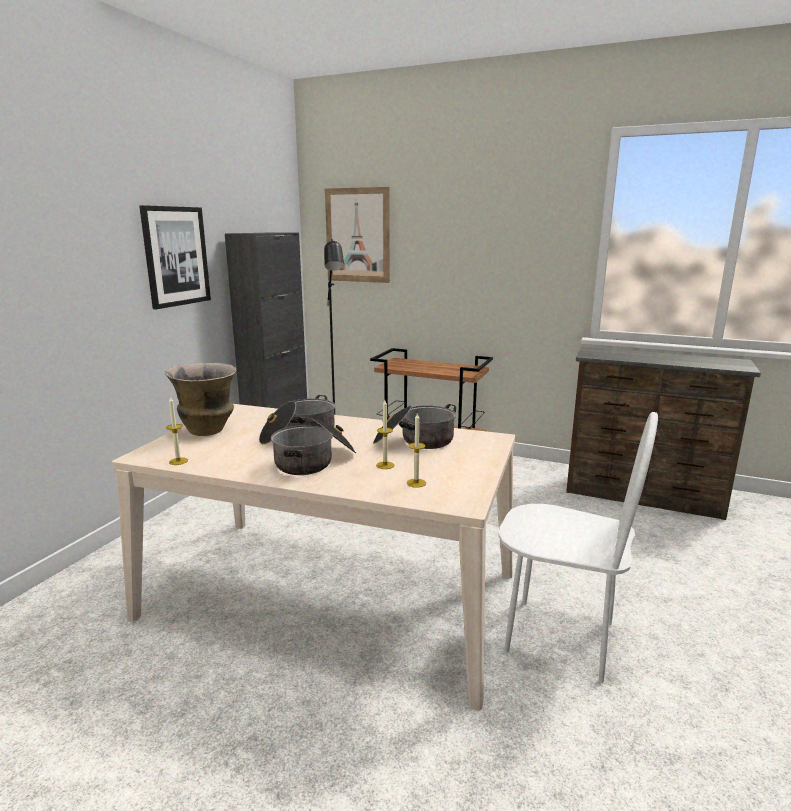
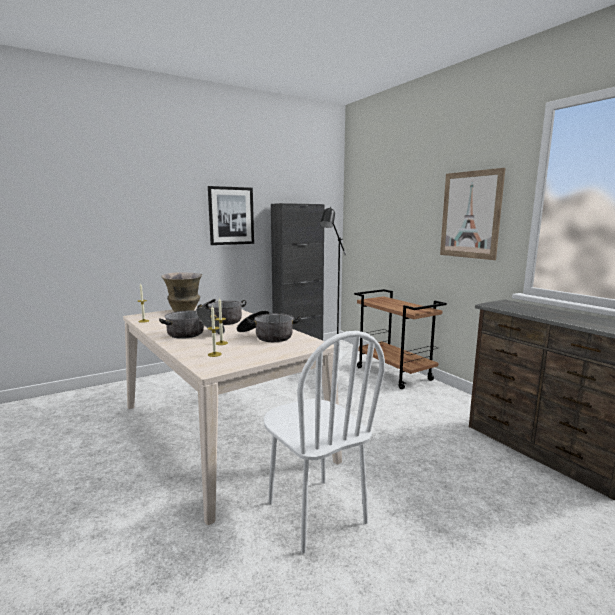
camera: 35 degrees right, 5 degrees down
picture [325,187,390,283] -> picture moved to [440,168,505,260]

